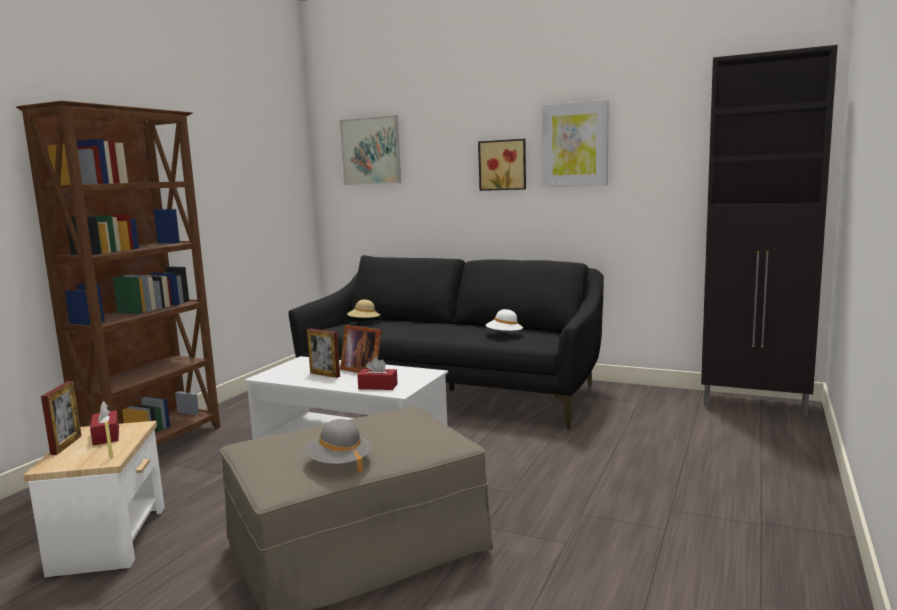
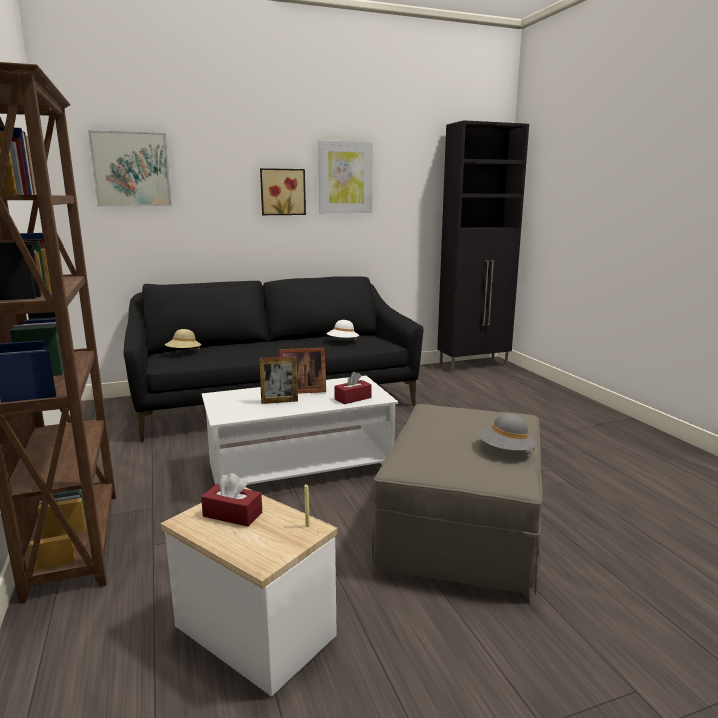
camera: 45 degrees left, 5 degrees up
picture frame [41,381,82,455] -> none

